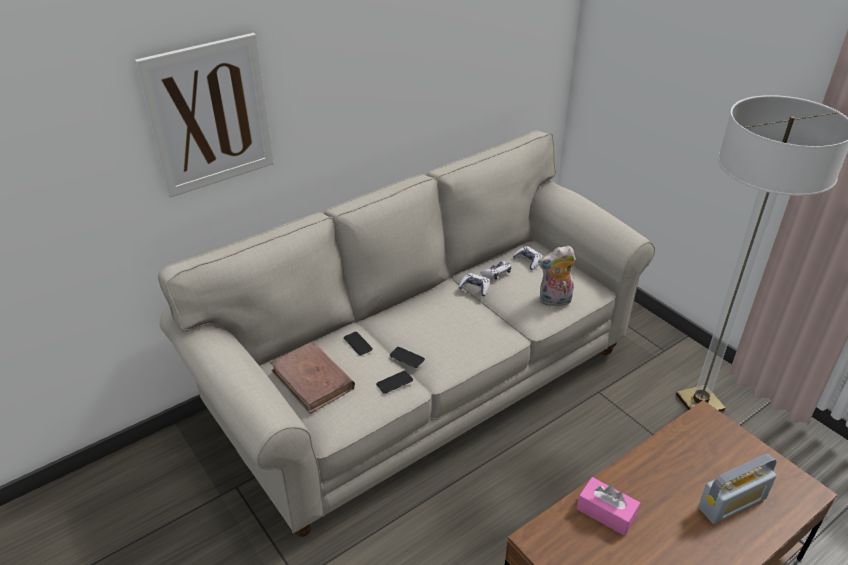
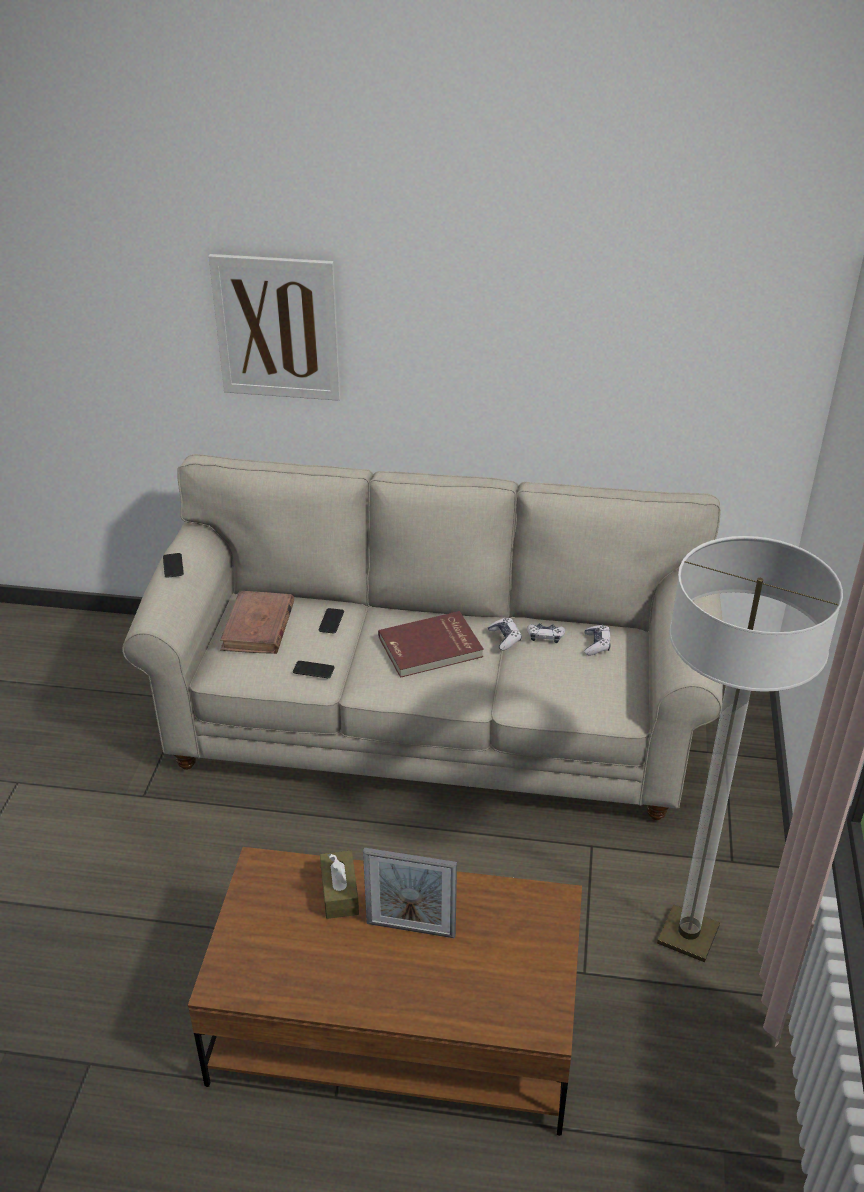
camera: 45 degrees right, 0 degrees up
phone [390,347,425,368] -> phone moved to [163,553,184,578]
plush toy [538,246,576,306] -> none
pink tissue box [577,477,640,536] -> brown tissue box [320,851,359,919]
radio [698,454,777,524] -> none
none -> picture frame [363,848,457,938]
none -> red book [378,611,484,678]

